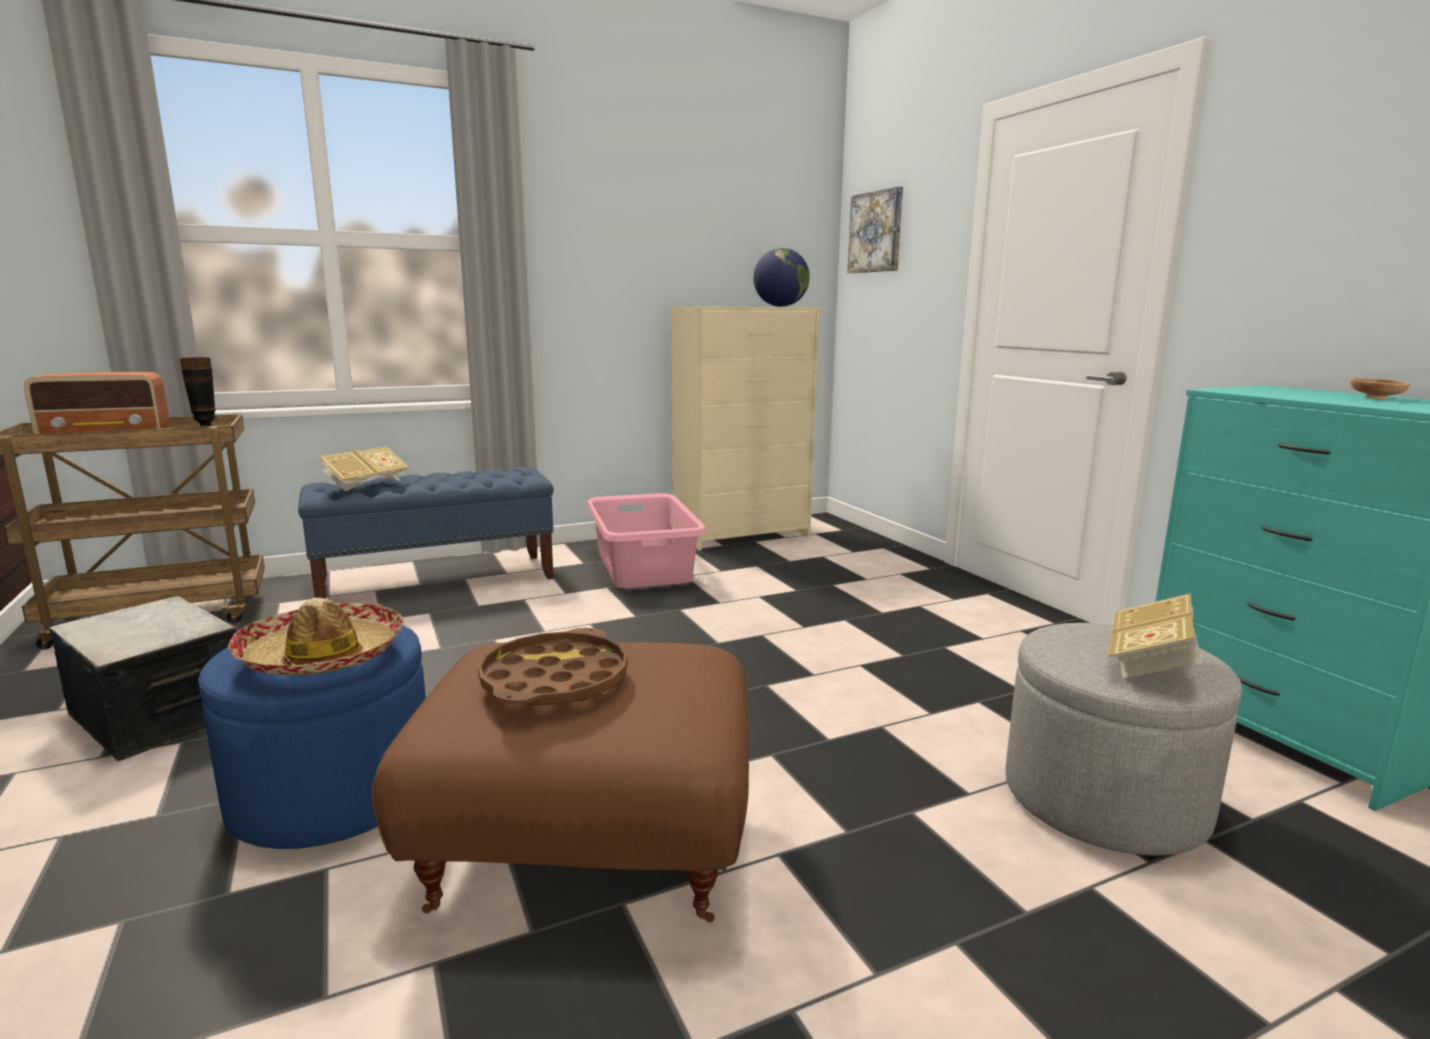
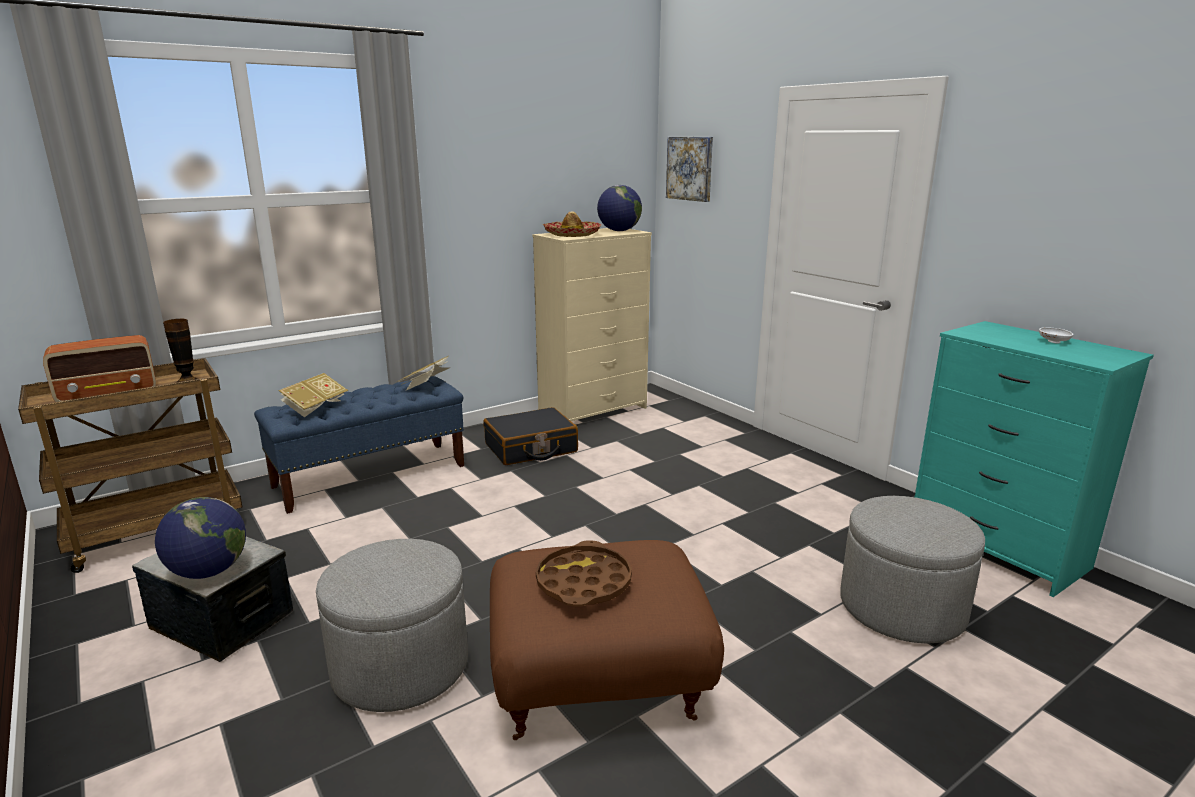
camera: 10 degrees left, 5 degrees up
blue ottoman [198,625,426,849] -> grey ottoman [316,539,468,712]
hat [228,598,403,675] -> hat moved to [542,211,601,237]
pink laundry basket [587,493,706,588] -> black suitcase [484,407,578,465]
book [1108,594,1202,679] -> book moved to [397,356,449,390]
brown bowl [1350,378,1410,399] -> white bowl [1039,327,1073,344]
none -> globe [155,497,246,579]

